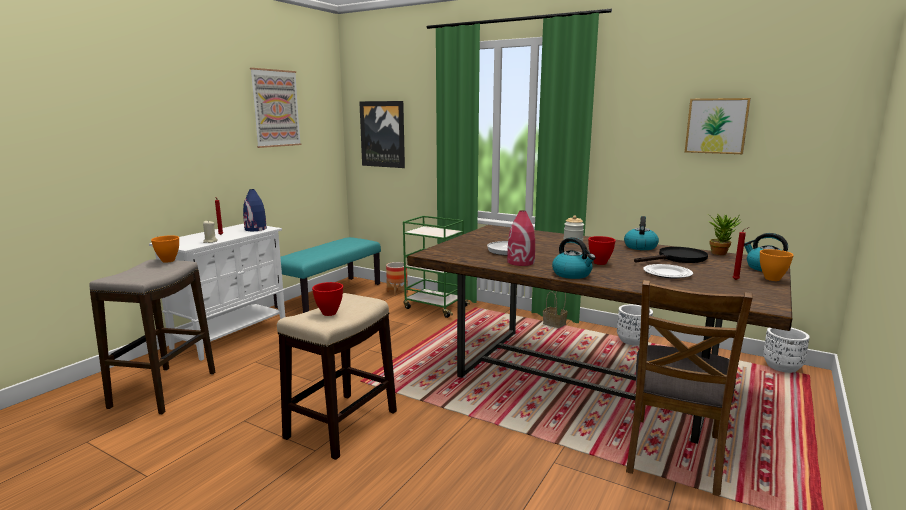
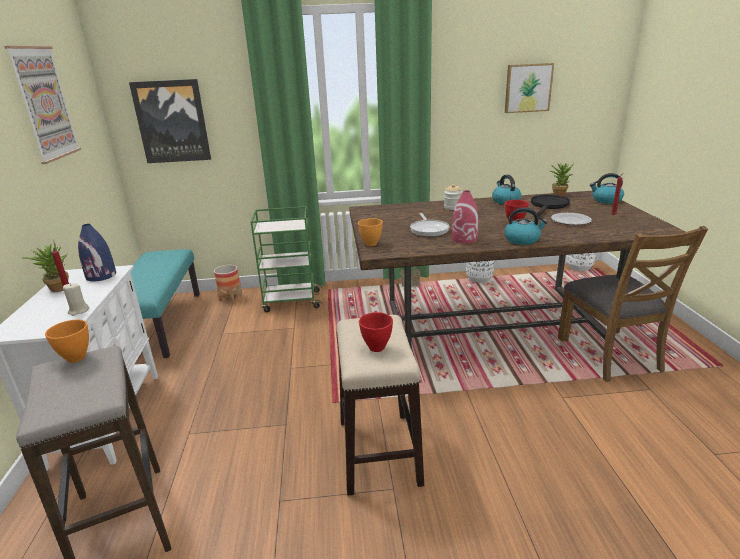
camera: 35 degrees left, 10 degrees up
orange bowl [760,249,794,281] -> orange bowl moved to [358,218,383,246]
none -> potted plant [22,242,69,292]

